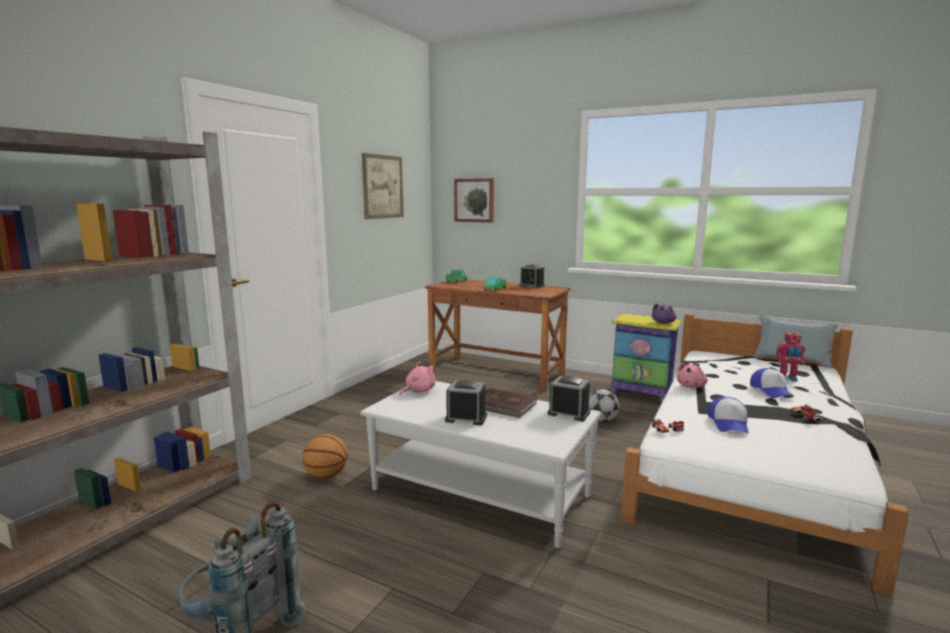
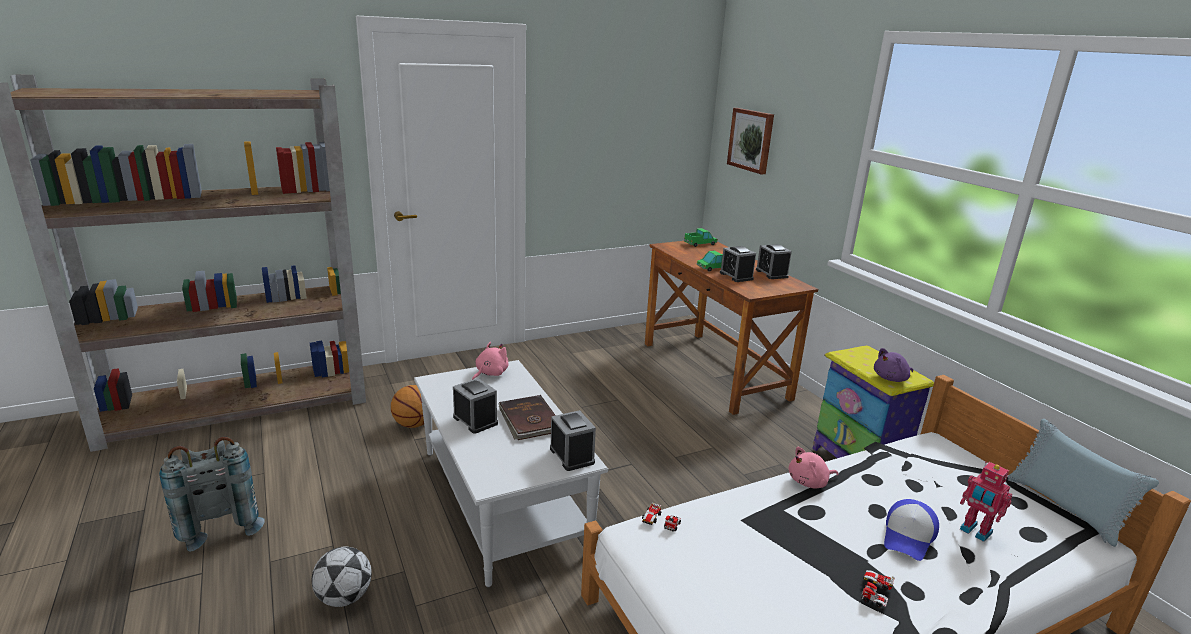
camera: 35 degrees right, 10 degrees up
picture [362,153,404,219] -> none
pink plush toy [400,362,436,395] -> pink plush toy turned 45 degrees counterclockwise [472,342,508,380]
football [589,389,620,422] -> football moved to [311,547,372,607]
cap [708,397,749,434] -> none
none -> alarm clock [720,246,756,282]

